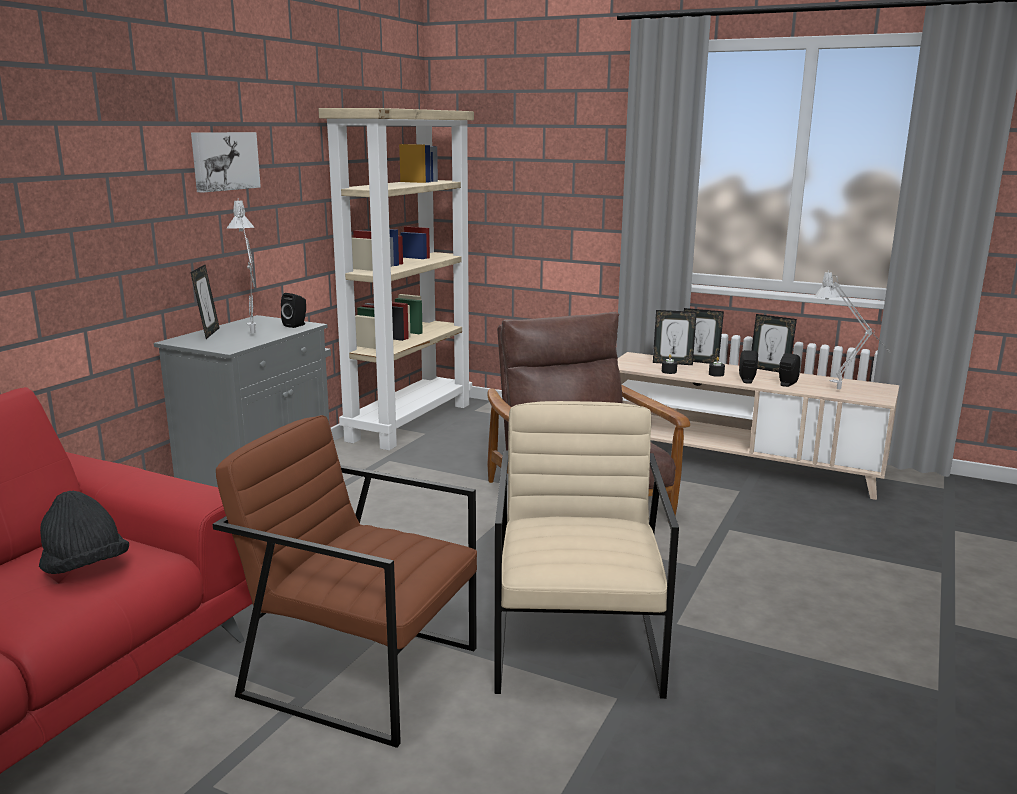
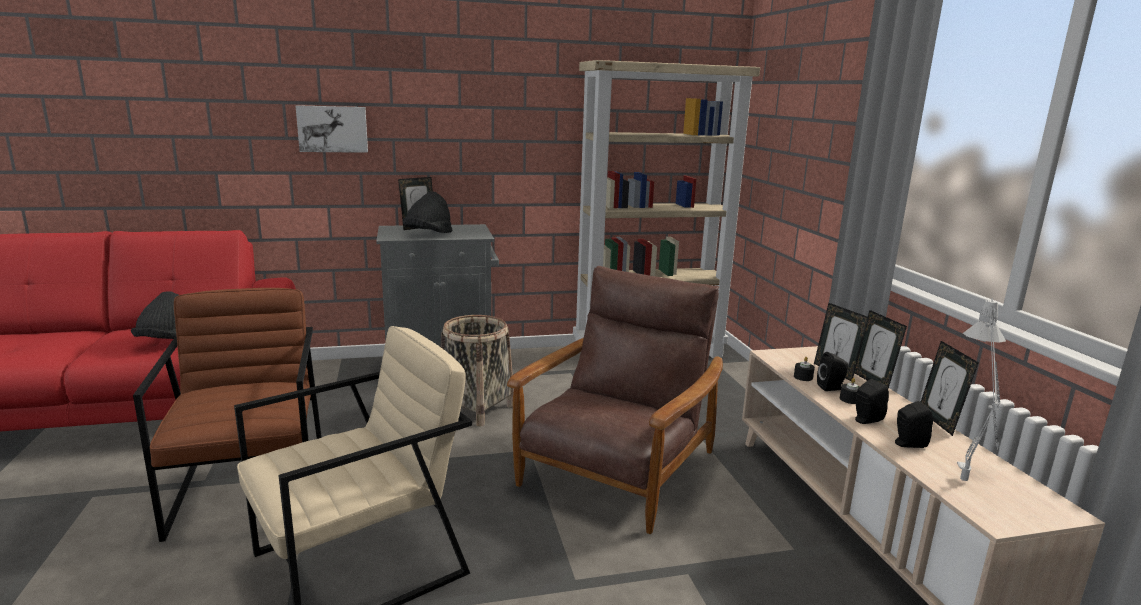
camera: 50 degrees right, 0 degrees up
picture [191,132,261,193] -> picture moved to [296,105,368,153]
grey table lamp [227,199,256,333] -> black hat [402,191,452,233]
black speaker [281,293,306,328] -> black speaker moved to [817,352,849,391]
none -> basket [441,315,514,426]

